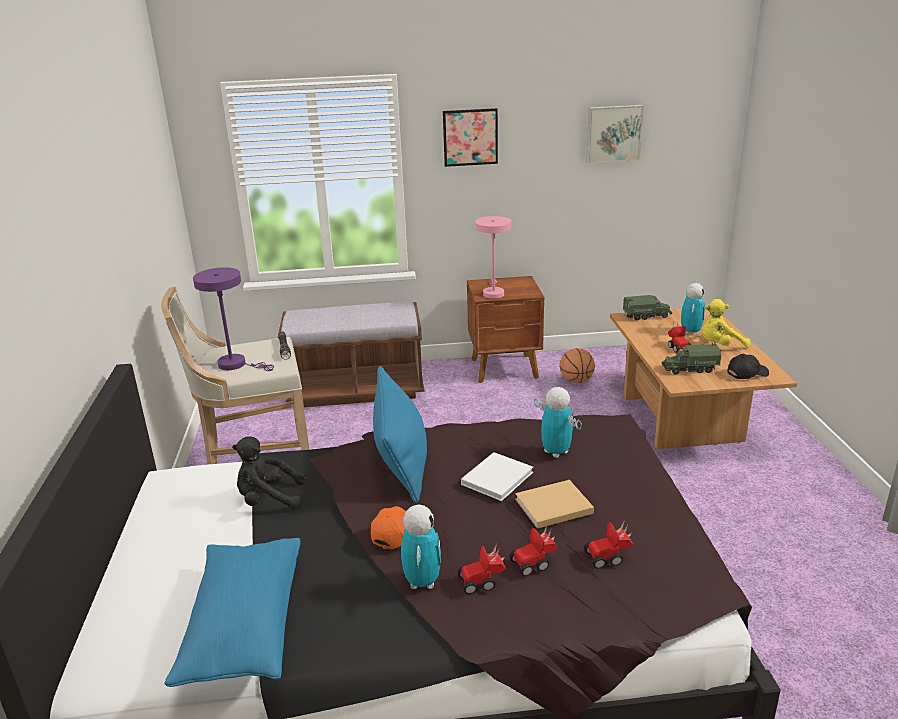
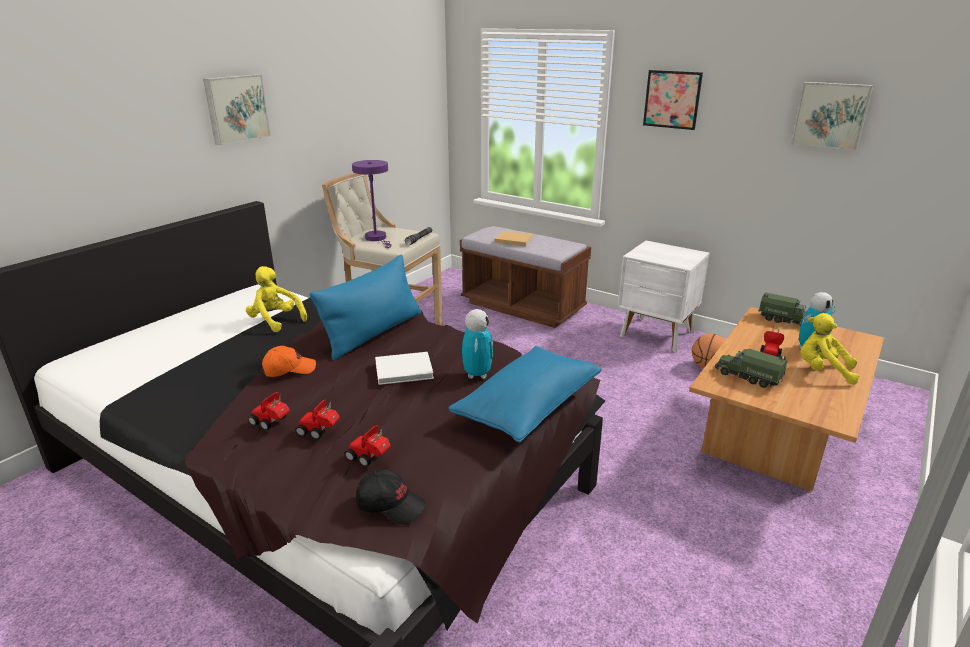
camera: 40 degrees right, 0 degrees up
blue pillow [164,538,301,687] -> blue pillow moved to [448,346,601,443]
black plush toy [232,437,305,510] -> yellow plush toy [246,266,307,332]
toy robot [401,505,441,589] -> none
brown nightstand [467,276,544,383] -> white nightstand [618,241,710,352]
pink table lamp [475,216,511,299] -> none
beige book [515,480,594,529] -> beige book moved to [495,231,534,246]
black cap [728,354,769,379] -> black cap moved to [356,469,426,525]
none -> picture [203,74,271,145]

